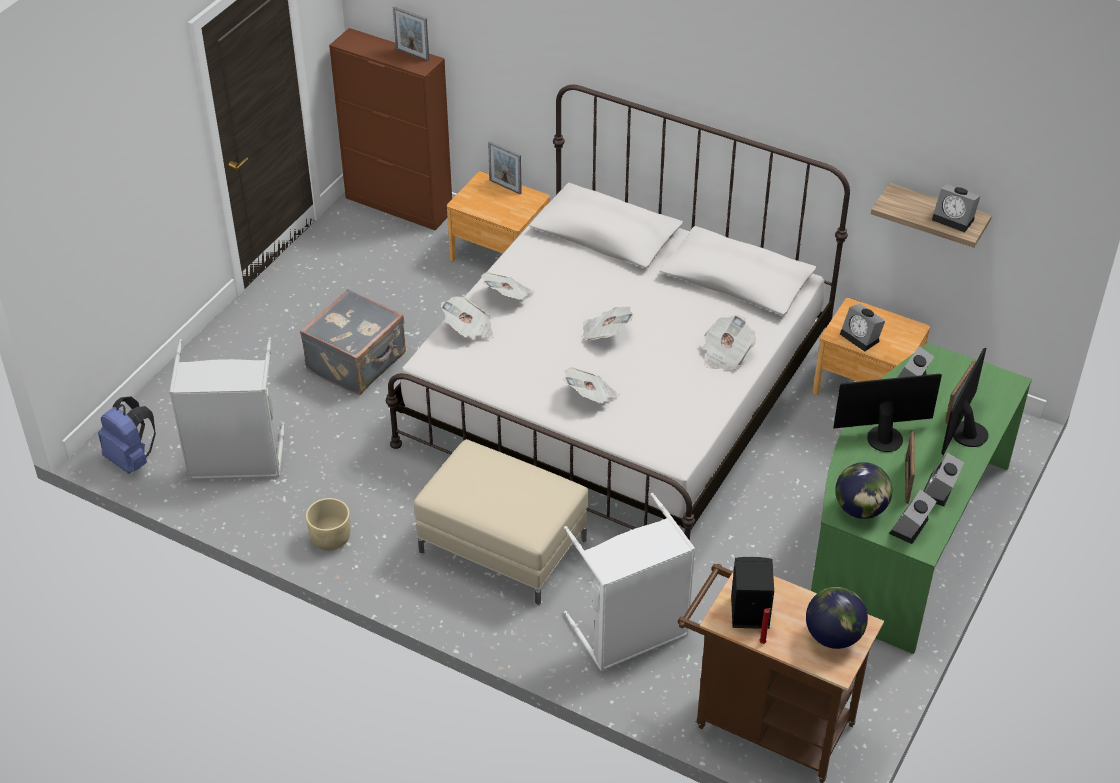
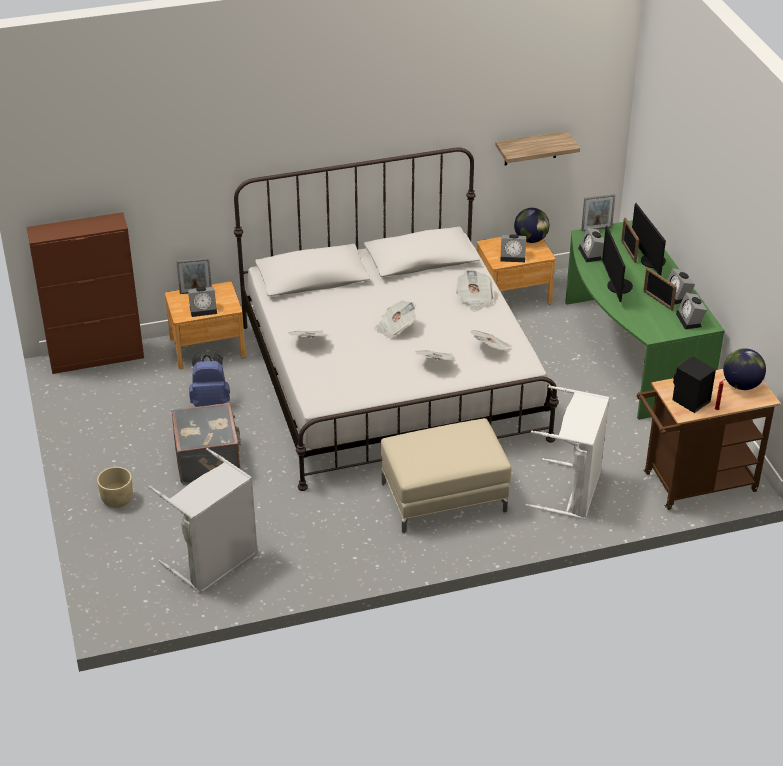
camera: 45 degrees left, 5 degrees down
blue backpack [98,396,156,474] -> blue backpack moved to [189,351,230,407]
beige planter [306,498,350,551] -> beige planter moved to [97,467,133,508]
picture frame [393,6,429,61] -> picture frame moved to [581,194,616,231]
newspaper [441,297,494,339] -> newspaper moved to [470,330,512,351]
monitor [833,374,942,452] -> monitor turned 45 degrees counterclockwise [602,226,633,302]
globe [835,462,892,519] -> globe moved to [514,208,549,243]
alarm clock [932,184,980,232] -> alarm clock moved to [188,287,217,317]

